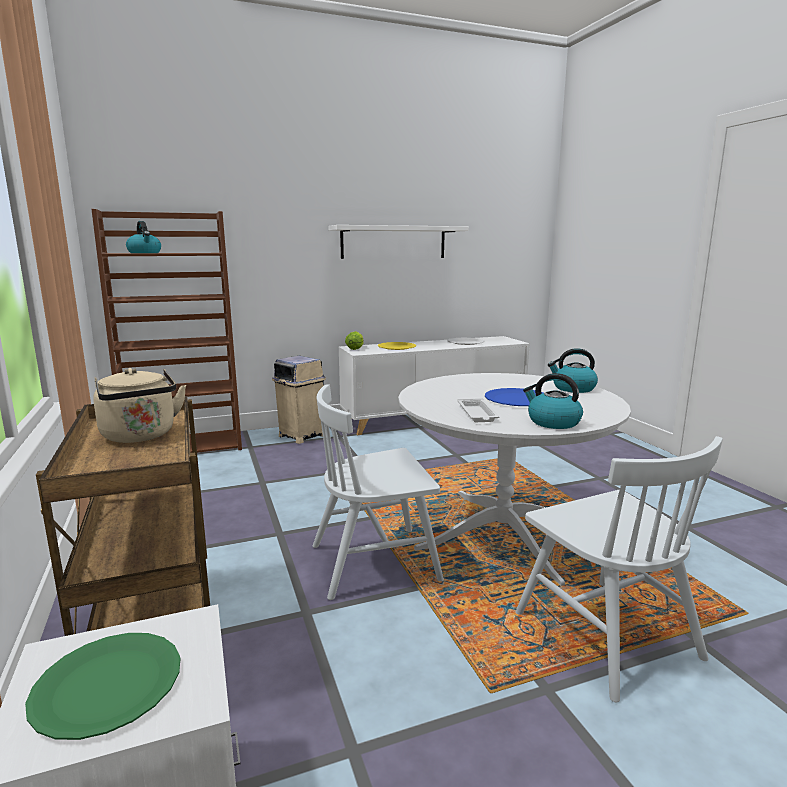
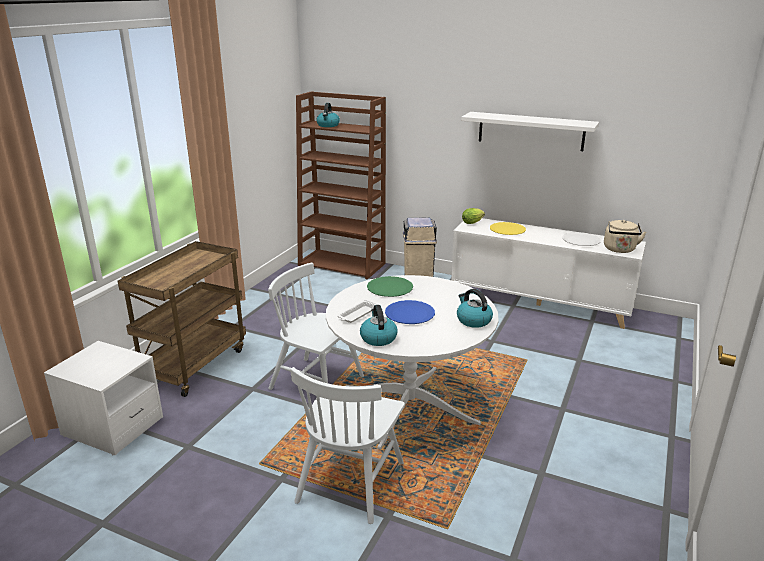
camera: 45 degrees right, 10 degrees up
green plate [25,633,180,740] -> green plate moved to [367,276,413,297]
beige kettle [93,368,186,443] -> beige kettle moved to [604,220,646,253]

